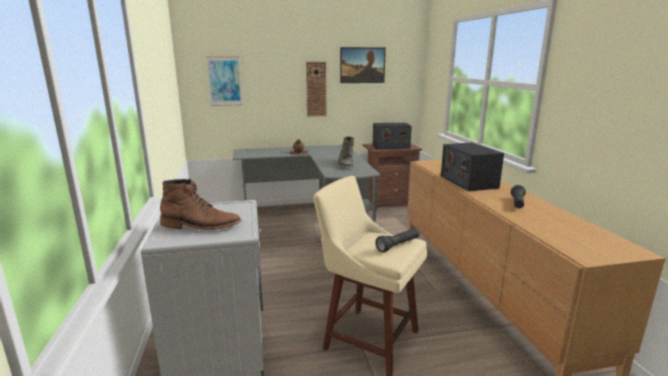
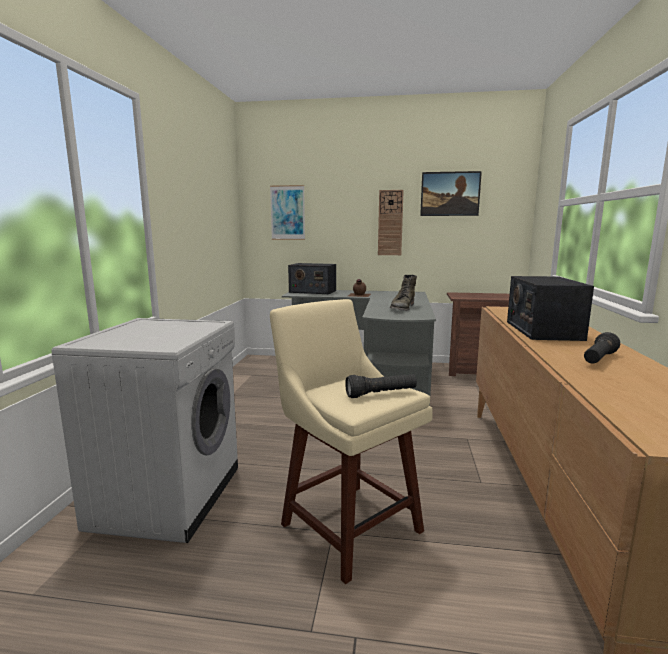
camera: 20 degrees right, 5 degrees down
brown boot [160,179,242,230] -> none
radio [373,123,412,149] -> radio moved to [288,263,336,294]

